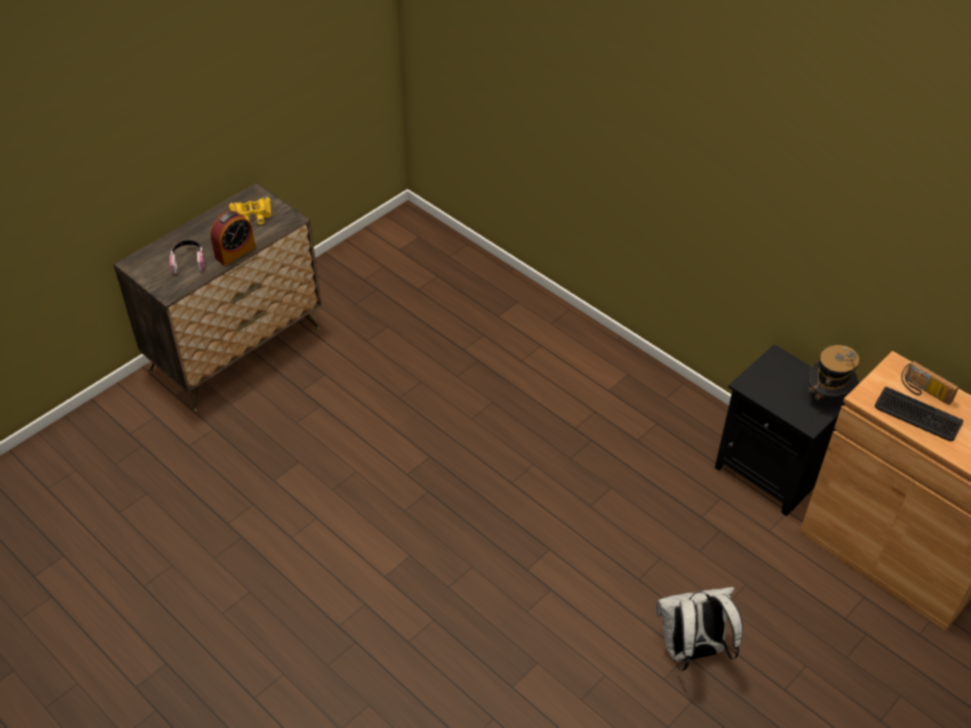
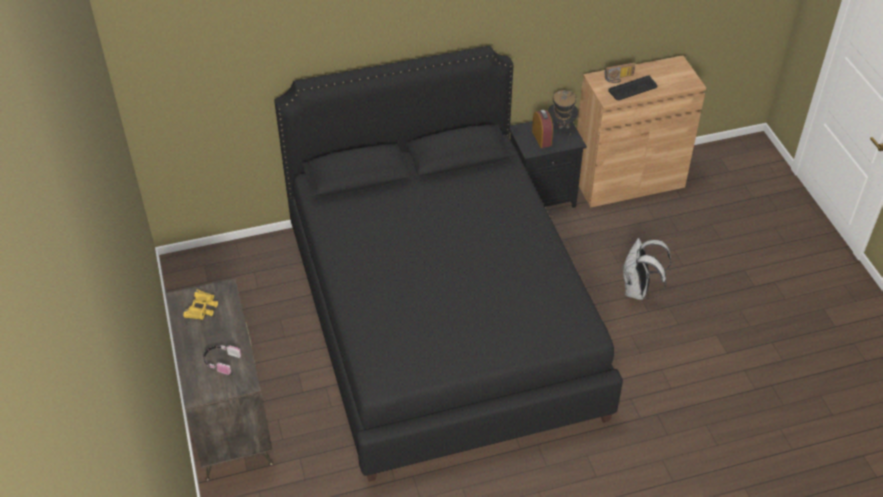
camera: 60 degrees left, 0 degrees up
alarm clock [211,211,255,266] -> alarm clock moved to [532,110,553,148]
none -> black bed [274,46,623,482]

